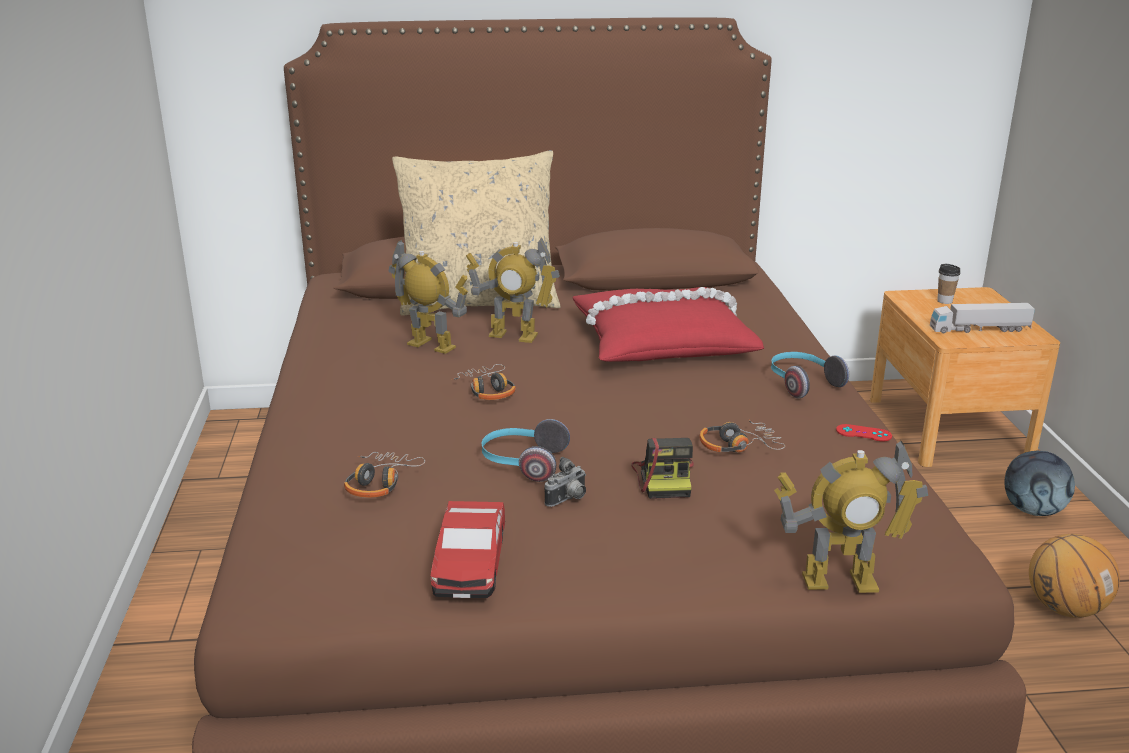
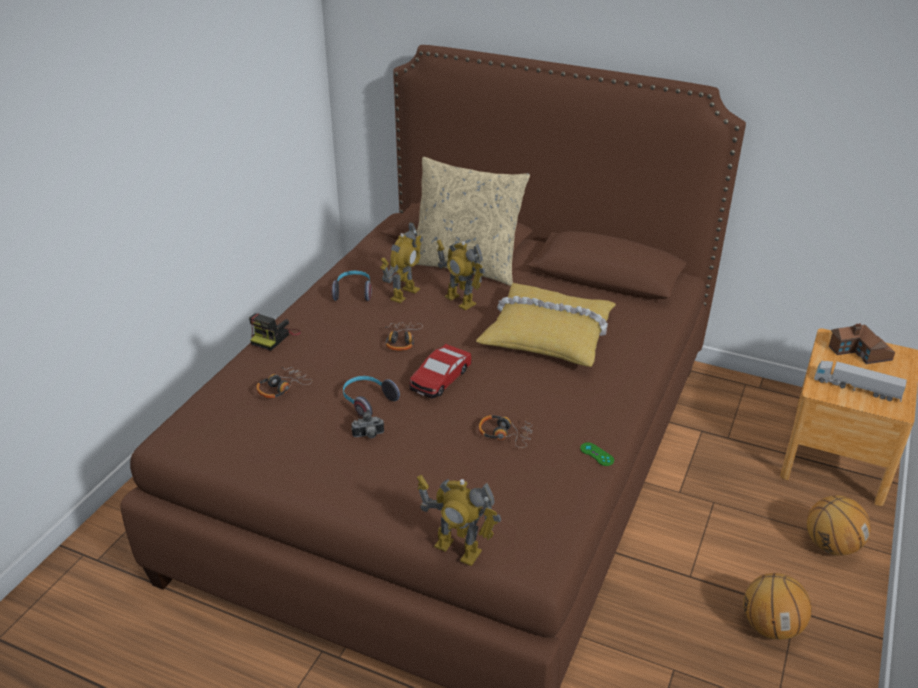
camera: 30 degrees right, 10 degrees up
toy robot [389,240,468,354] -> toy robot turned 60 degrees clockwise [380,222,423,303]
toy car [431,501,505,598] -> toy car moved to [409,344,472,398]
red pillow [573,287,764,362] -> yellow pillow [476,283,616,367]
camera [631,438,694,499] -> camera moved to [249,313,301,351]
headphones [771,352,849,398] -> headphones moved to [331,271,372,301]
red game controller [836,424,892,442] -> green game controller [580,443,614,466]
cup [937,264,961,304] -> toy house [829,323,895,364]
football [1004,450,1075,516] -> basketball [807,495,871,556]

